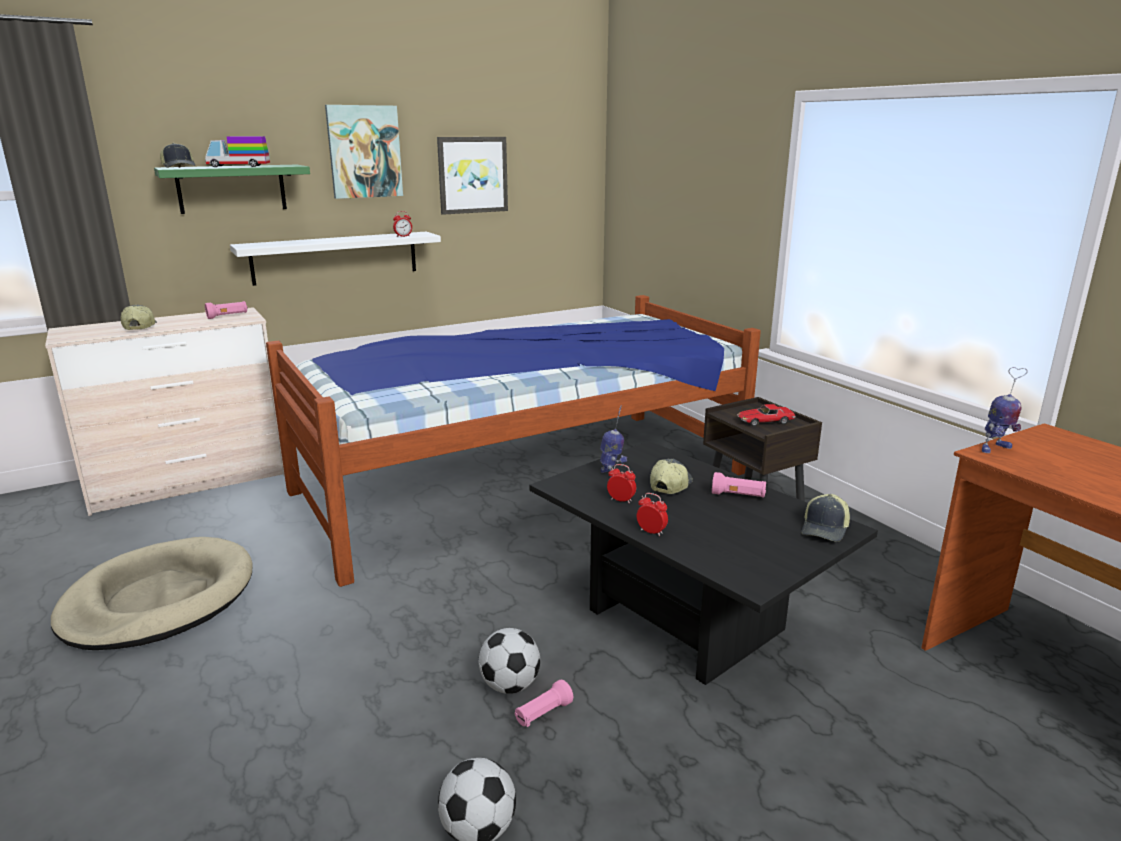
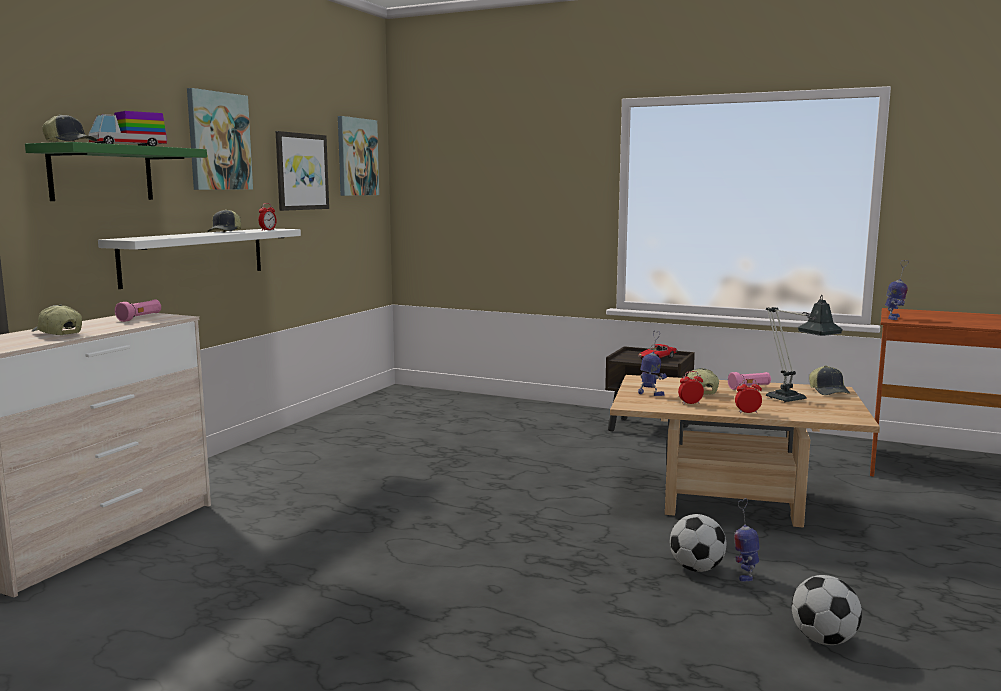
camera: 35 degrees left, 10 degrees down
beige dog bed [51,537,253,650] -> none
bed [266,295,761,587] -> none
pink flashlight [514,680,573,727] -> toy robot [734,498,760,582]
black coffee table [530,441,878,685] -> beige coffee table [610,375,880,528]
none -> cap [207,209,241,232]
none -> picture [338,116,379,196]
none -> table lamp [766,295,843,402]

